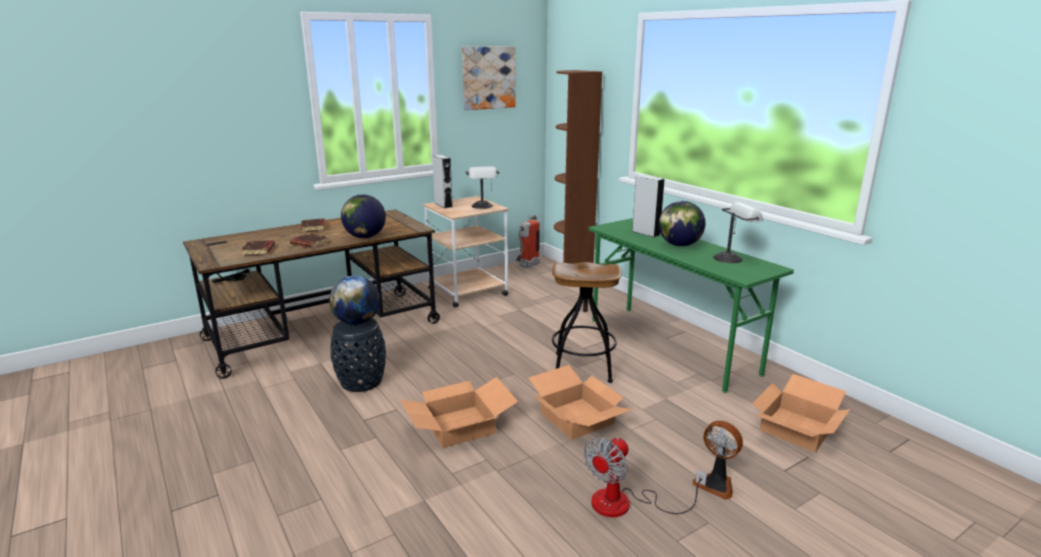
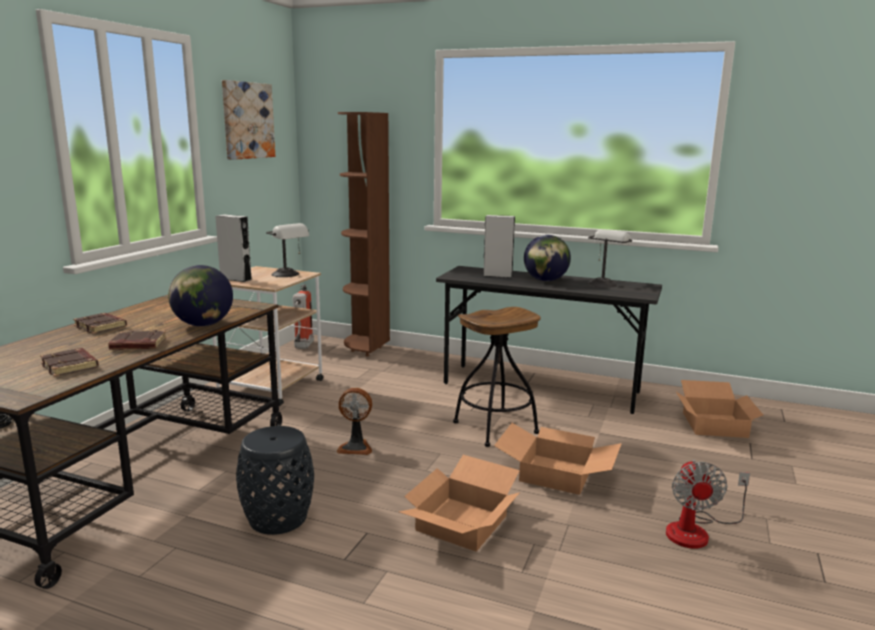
camera: 35 degrees left, 5 degrees down
globe [329,276,380,325] -> none
green desk [588,218,794,393] -> grey desk [436,266,662,414]
fan [692,420,743,500] -> fan moved to [336,388,372,455]

